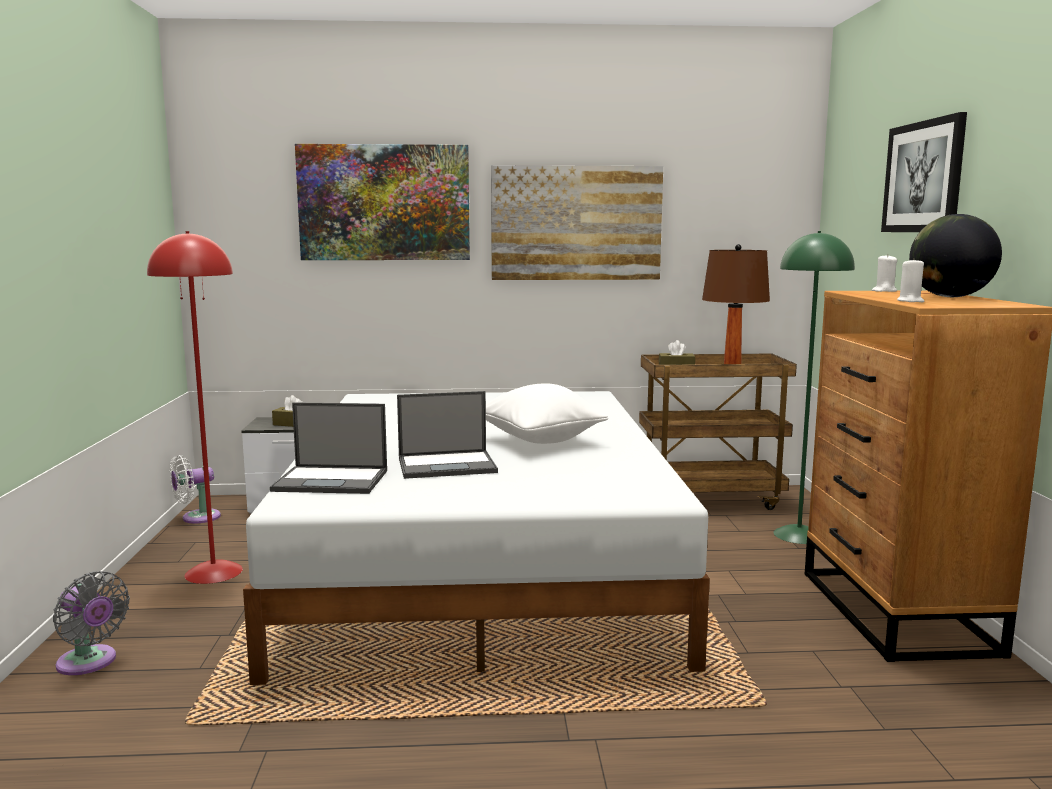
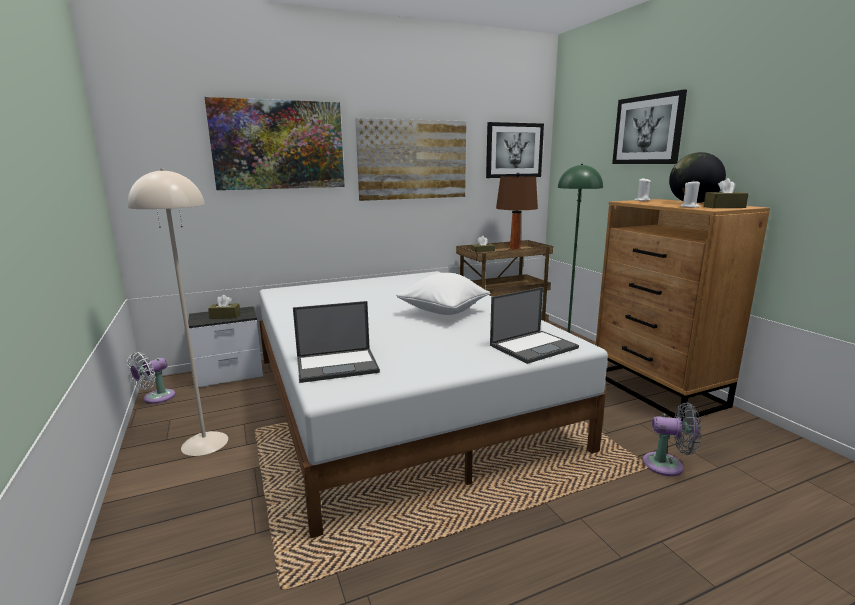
camera: 20 degrees left, 5 degrees up
grey fan [53,571,130,675] -> grey fan moved to [643,402,701,476]
red floor lamp [147,231,243,584] -> beige floor lamp [128,169,228,456]
laptop [397,391,498,479] -> laptop moved to [490,287,579,364]
none -> picture [486,122,544,178]
none -> brown tissue box [703,178,749,208]

